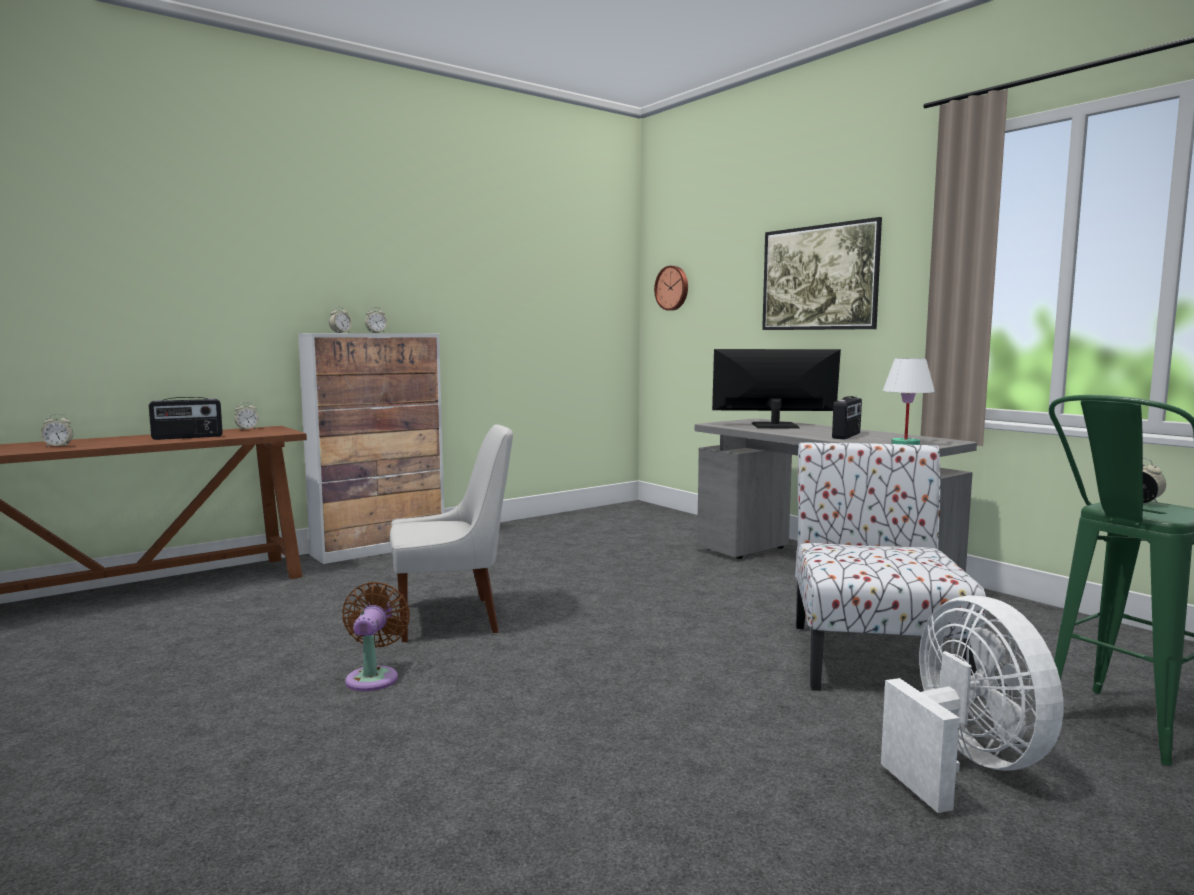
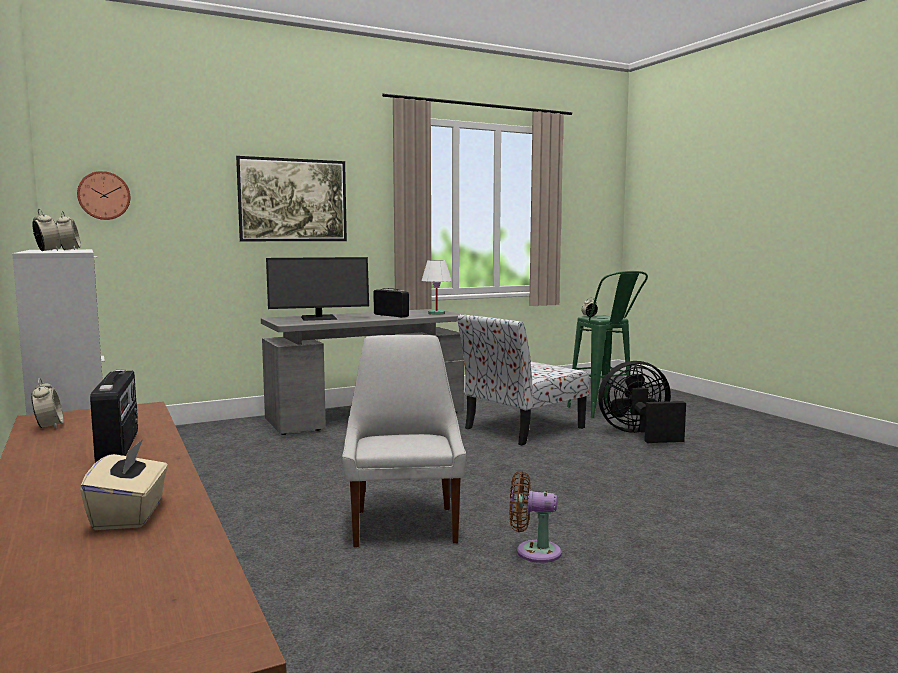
camera: 80 degrees left, 0 degrees up
alarm clock [41,413,73,447] -> beige tissue box [80,439,168,530]
monitor [712,349,841,429] -> monitor turned 120 degrees counterclockwise [266,257,369,321]
chair [795,443,986,691] -> chair turned 60 degrees counterclockwise [458,314,589,446]
white fan [881,595,1064,813] -> black fan [598,361,686,443]

